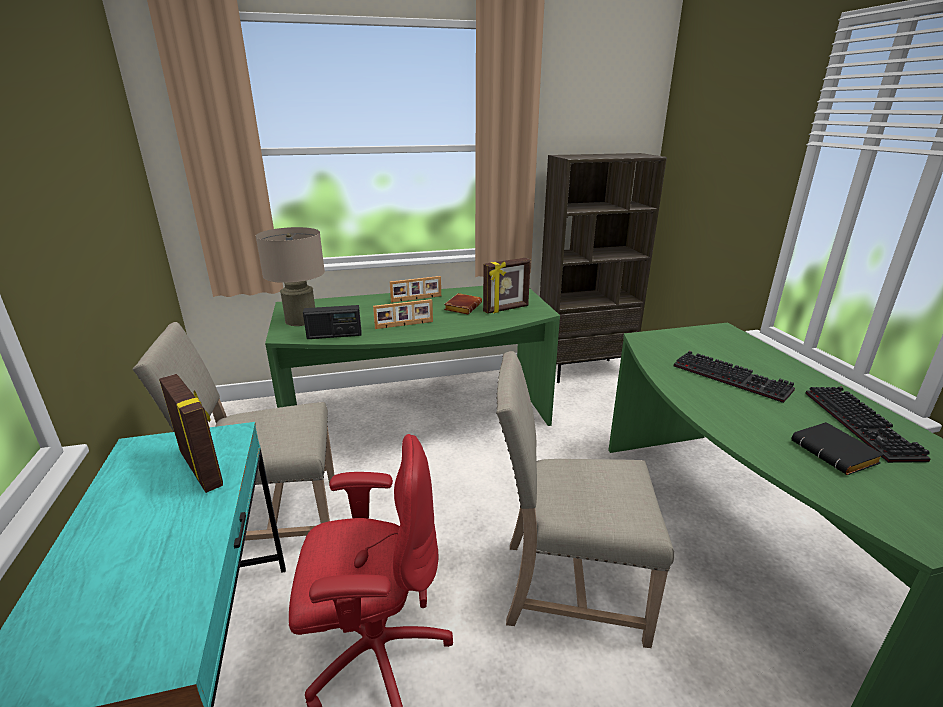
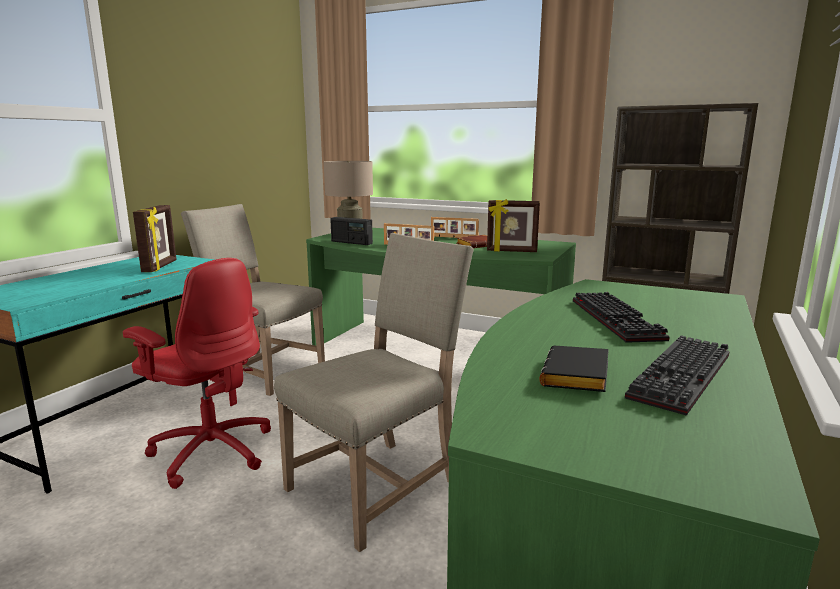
camera: 40 degrees right, 10 degrees down
beige chair [496,351,674,648] -> beige chair turned 90 degrees clockwise [274,233,474,552]

